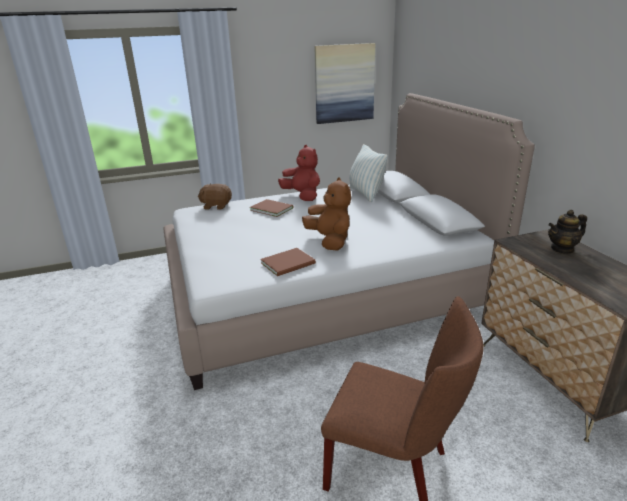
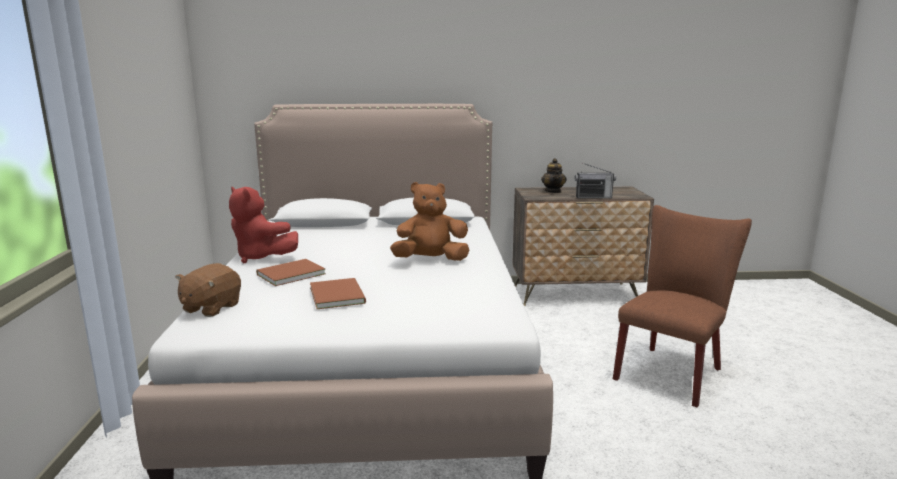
camera: 75 degrees left, 10 degrees down
brown book [260,248,316,276] -> brown book moved to [310,278,366,309]
red plush toy [278,145,320,201] -> red plush toy turned 120 degrees counterclockwise [229,187,298,264]
picture [315,43,375,124] -> none
pillow [349,144,388,202] -> none
none -> radio [575,163,616,198]

